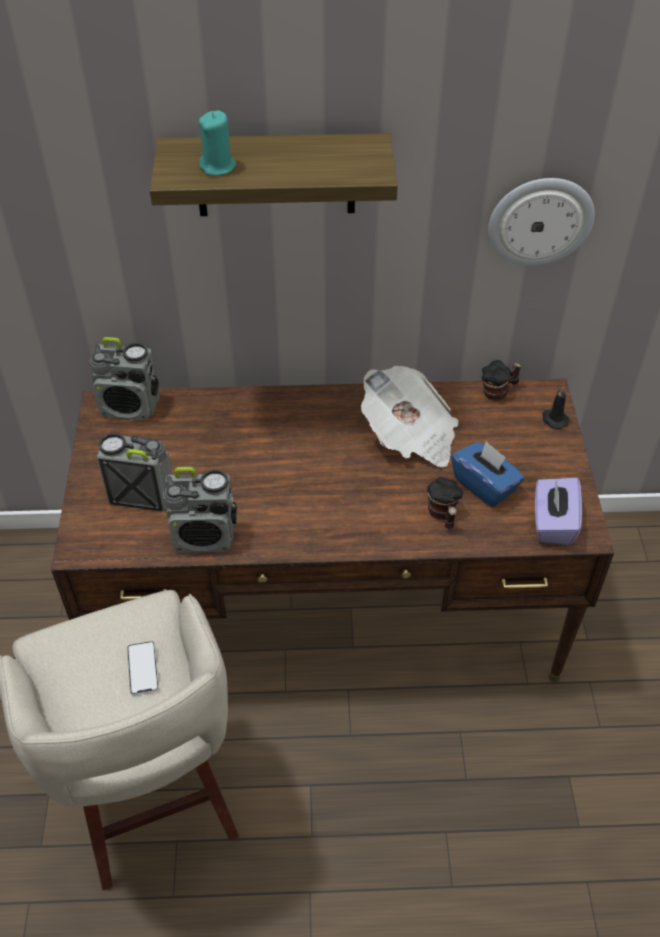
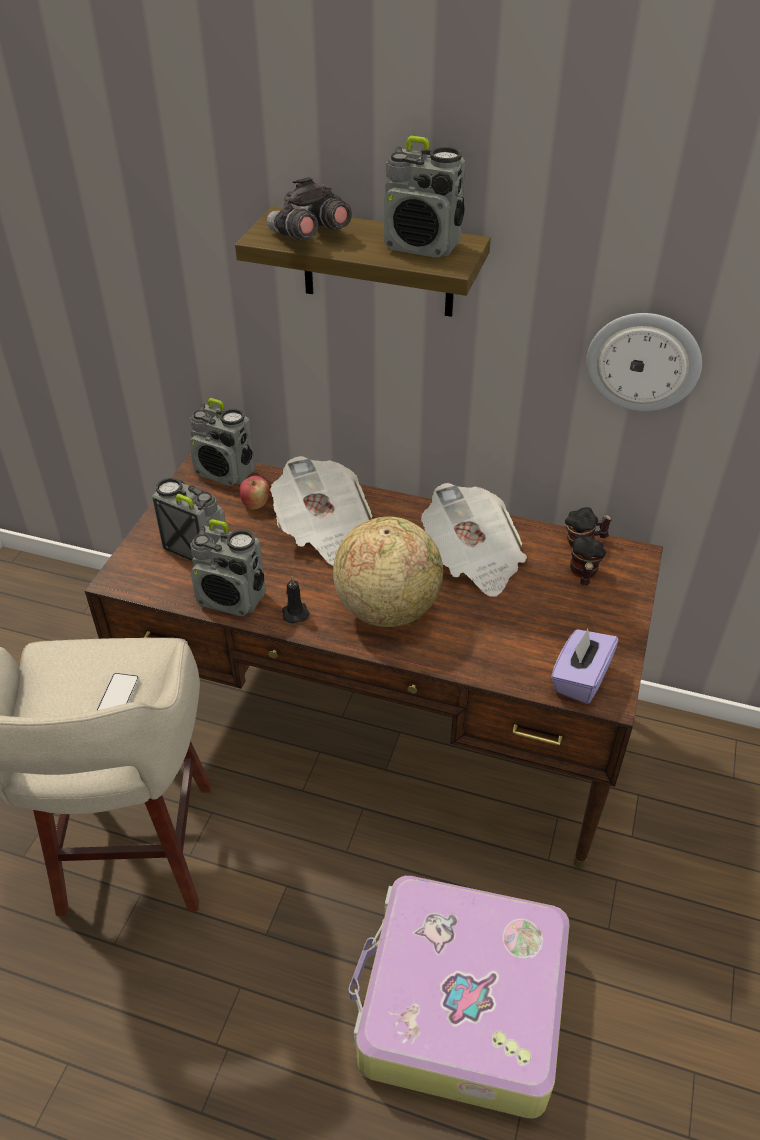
camera: 20 degrees right, 5 degrees down
turquoise candle [199,110,236,176] -> grey binoculars [267,177,352,240]
mug [427,477,463,529] -> mug moved to [570,536,606,586]
blue tissue box [451,441,524,507] -> none
black candle [543,387,569,429] -> black candle moved to [282,576,310,623]
none -> apple [239,476,270,510]
none -> newspaper [270,456,372,565]
none -> globe [333,516,443,627]
none -> suitcase [348,876,569,1118]
none -> radio [384,136,465,257]

